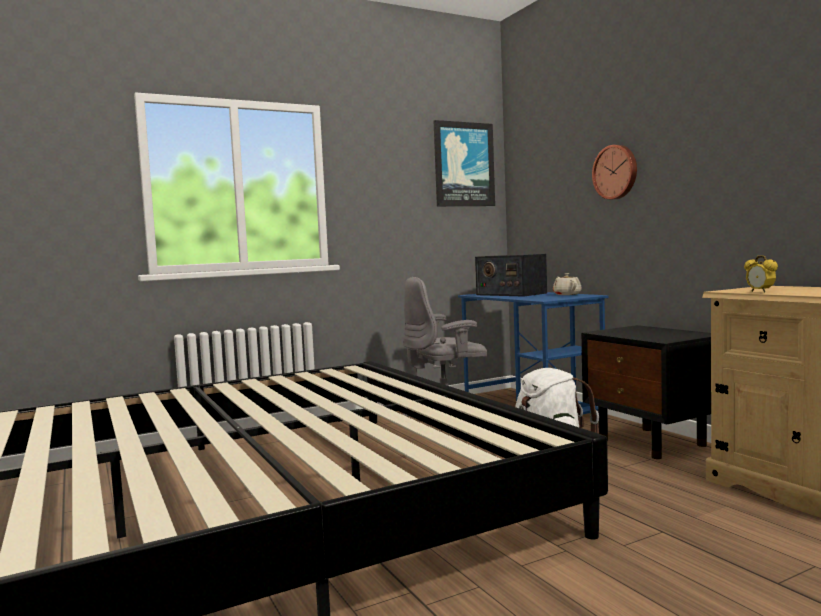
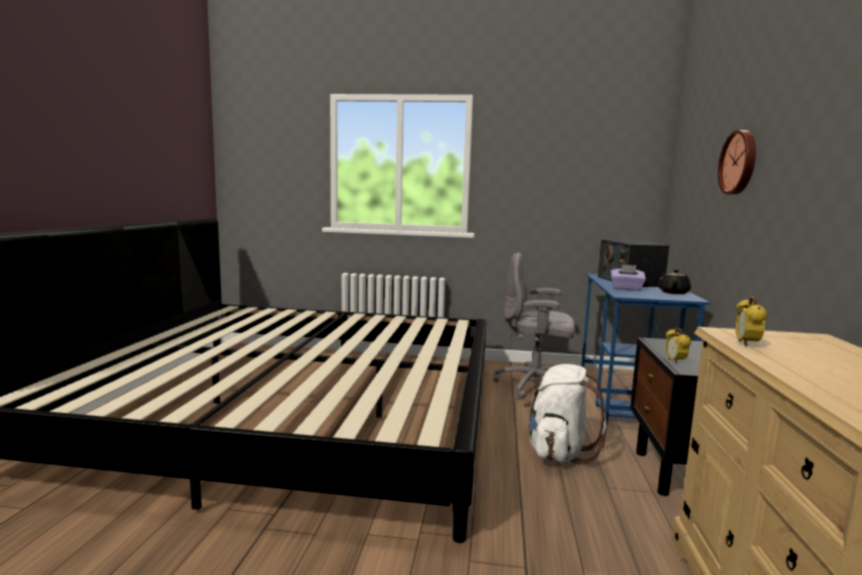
camera: 35 degrees right, 5 degrees up
picture [434,120,495,206] -> none
beige teapot [553,273,582,295] -> black teapot [658,270,691,294]
none -> purple tissue box [611,264,646,291]
none -> alarm clock [665,328,691,364]

